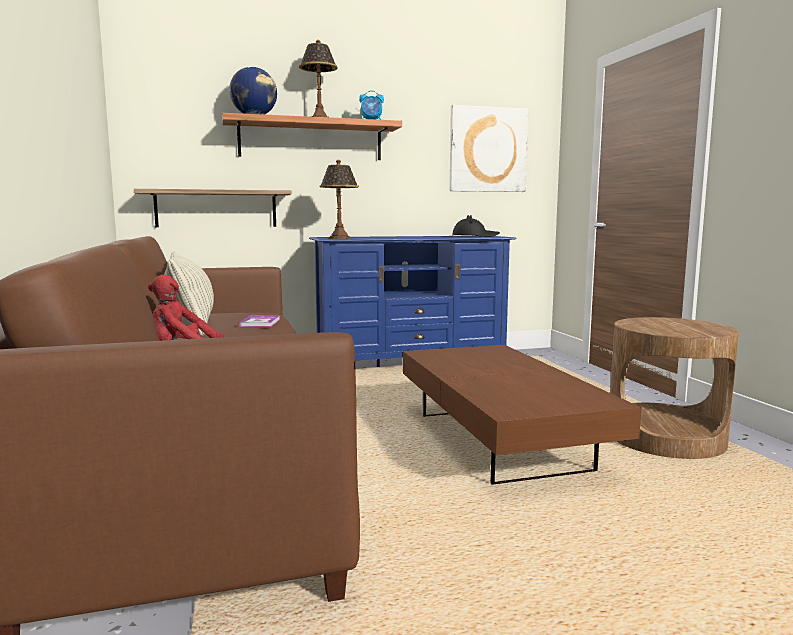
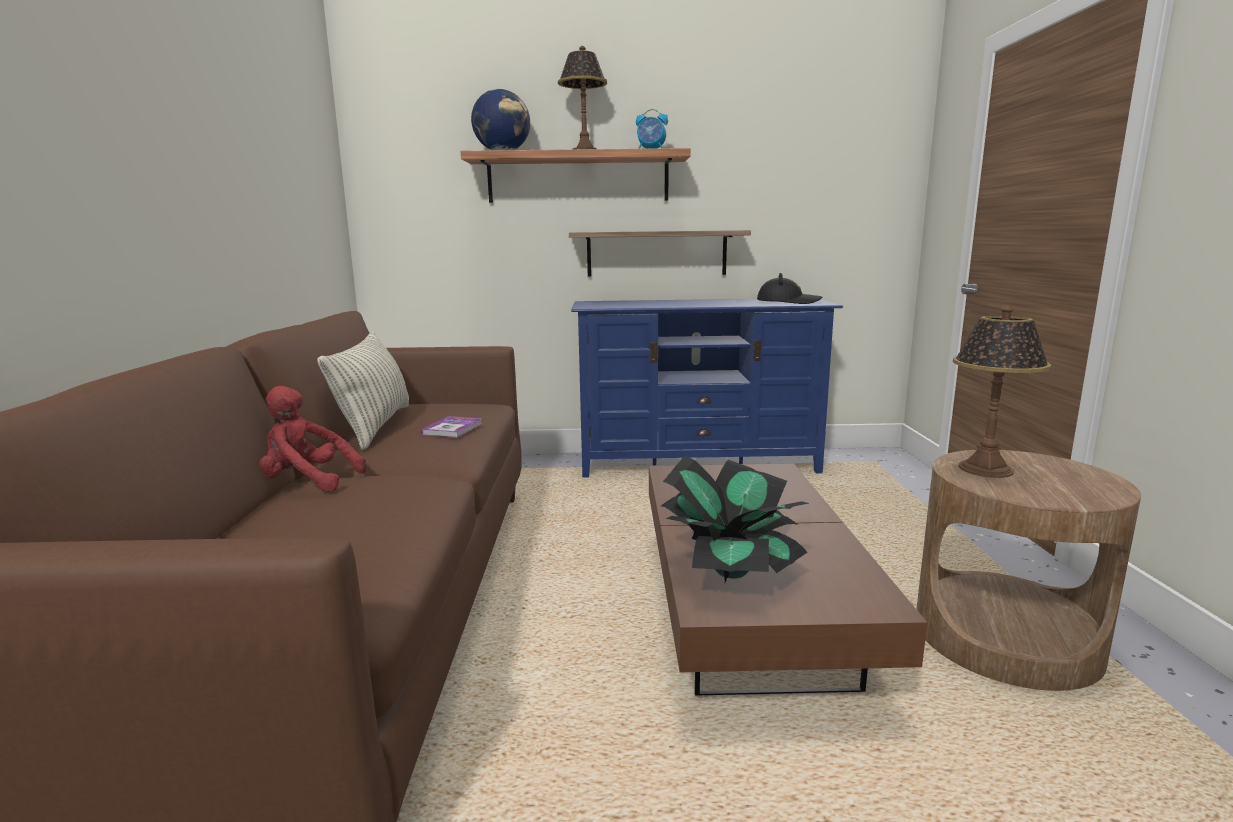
camera: 15 degrees right, 5 degrees up
shelf [134,189,292,227] -> shelf moved to [569,230,751,277]
table lamp [320,160,359,239] -> table lamp moved to [953,306,1052,478]
picture [450,105,529,192] -> none
none -> potted plant [661,456,809,582]

